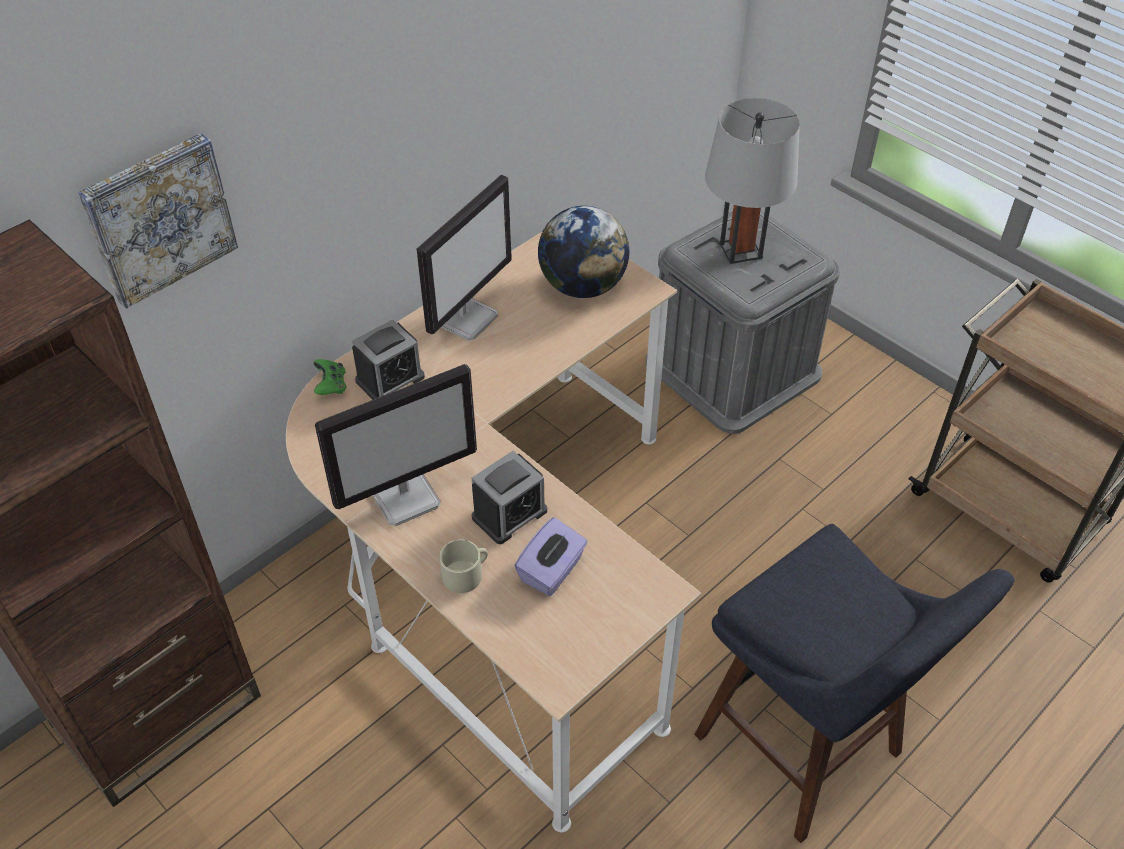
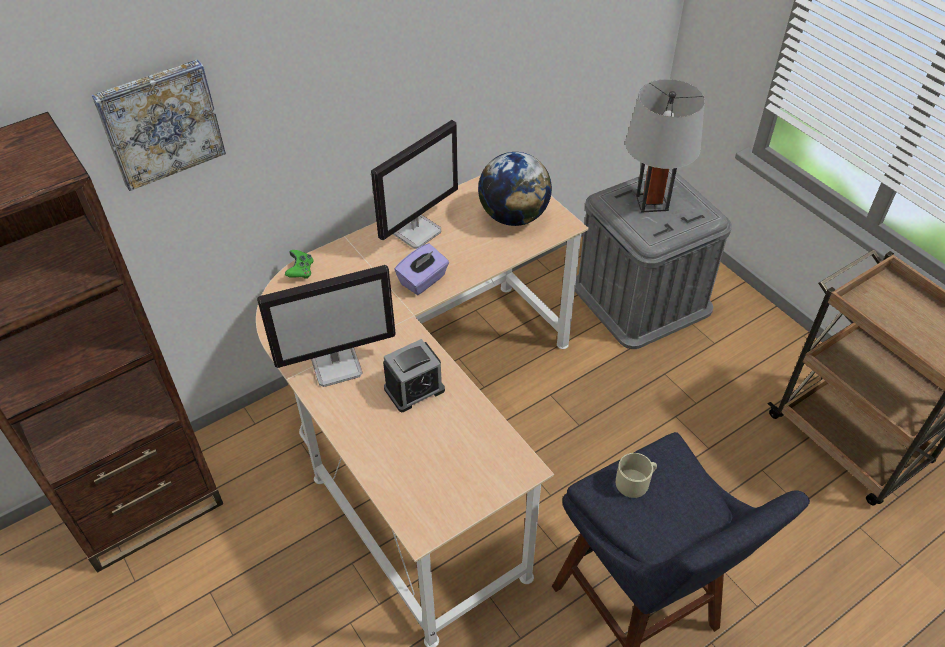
camera: 10 degrees right, 0 degrees up
alarm clock [352,319,425,400] -> none
beige mug [439,539,488,593] -> beige mug moved to [616,453,657,498]
purple tissue box [514,517,588,596] -> purple tissue box moved to [394,243,449,295]

